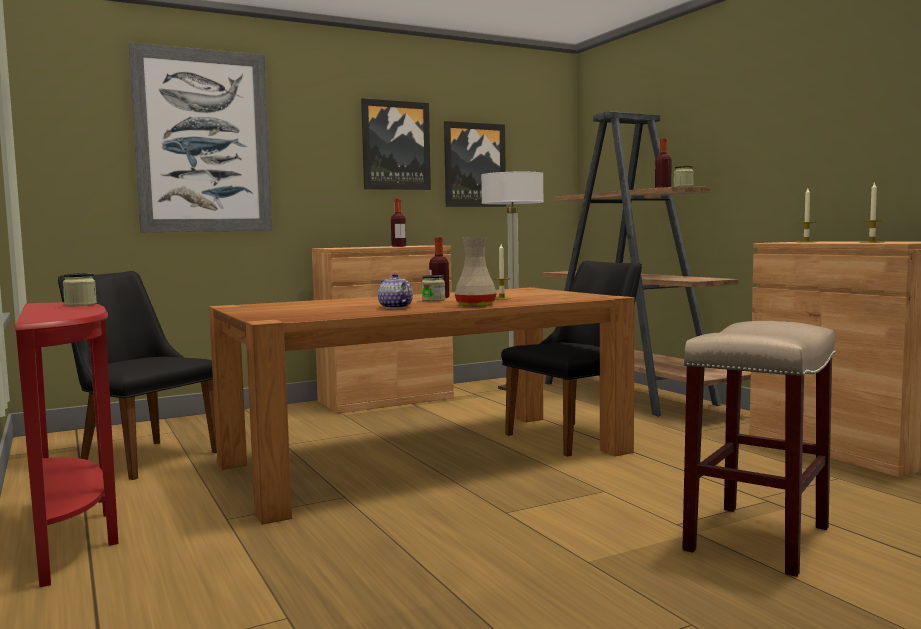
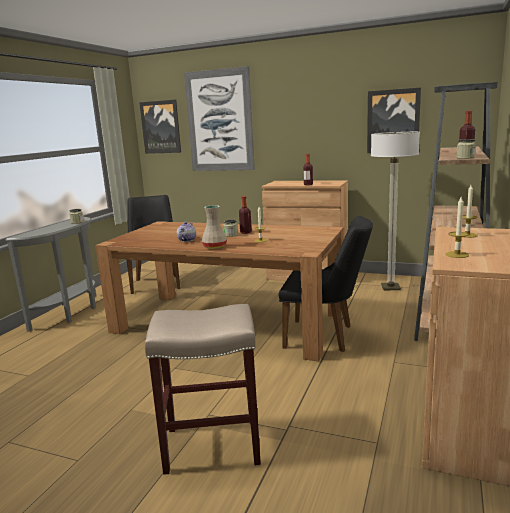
camera: 50 degrees right, 10 degrees up
red console table [15,302,118,587] -> grey console table [5,217,96,332]
picture [361,98,431,190] -> picture moved to [139,100,181,154]

